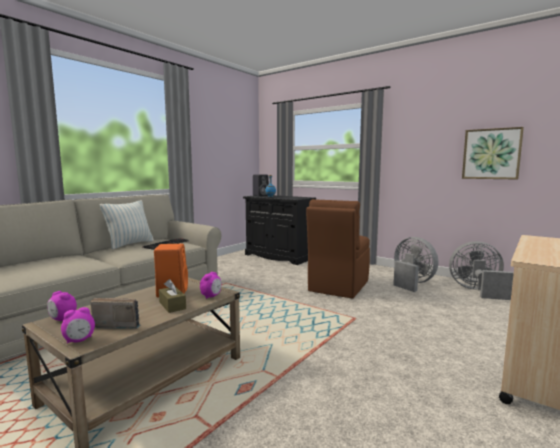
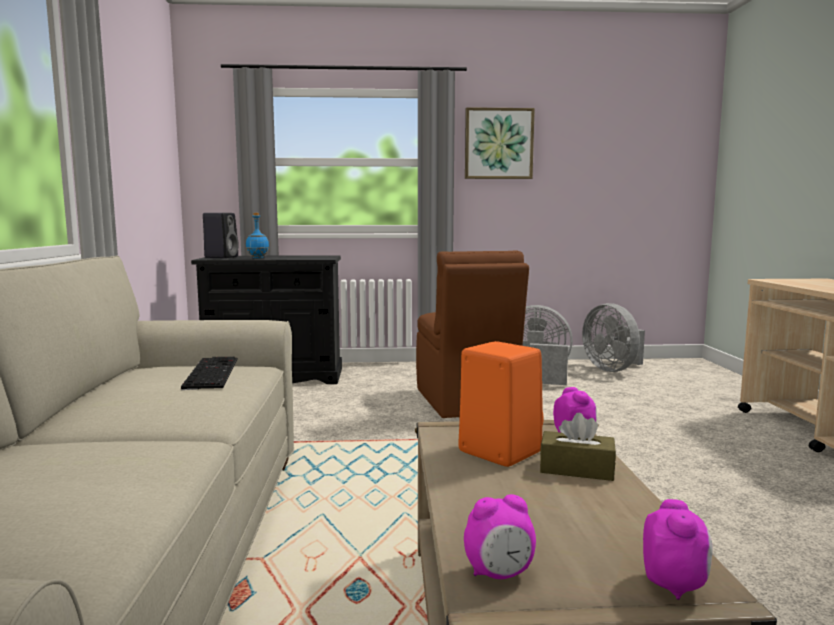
camera: 40 degrees left, 0 degrees up
radio [90,298,140,329] -> none
pillow [100,200,154,250] -> none
grey fan [449,241,514,300] -> grey fan turned 90 degrees counterclockwise [582,303,645,372]
picture [462,127,524,180] -> picture moved to [465,107,535,179]

